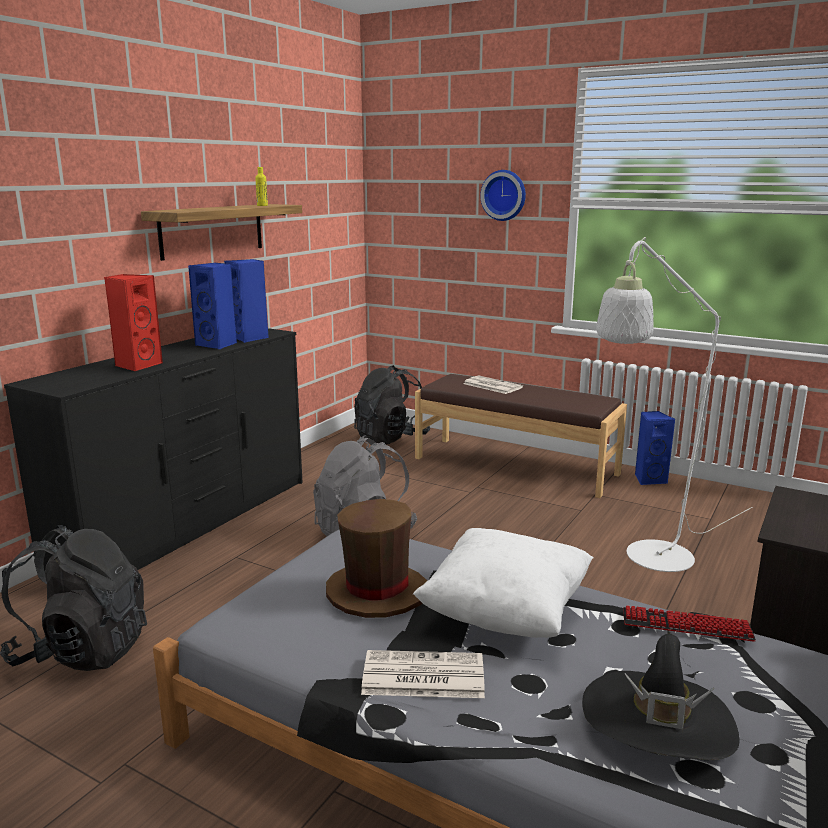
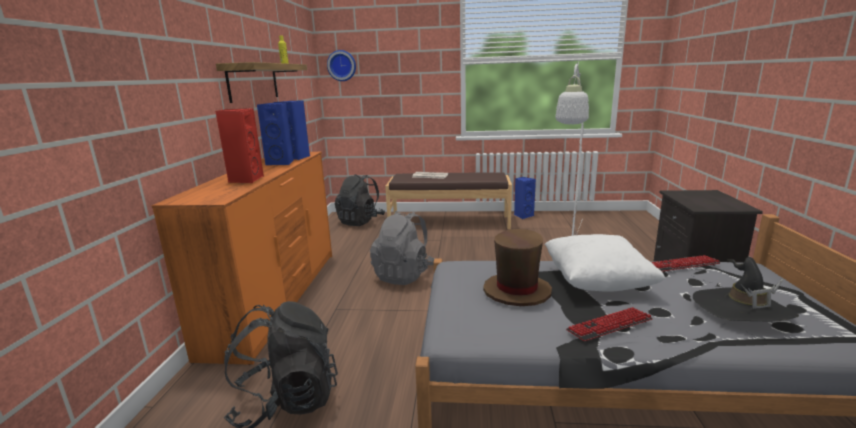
camera: 25 degrees left, 0 degrees up
black dresser [4,328,303,571] -> orange dresser [151,152,332,365]
newspaper [361,650,485,698] -> keyboard [566,307,653,341]
wall clock [480,170,526,221] -> wall clock moved to [327,50,356,81]

